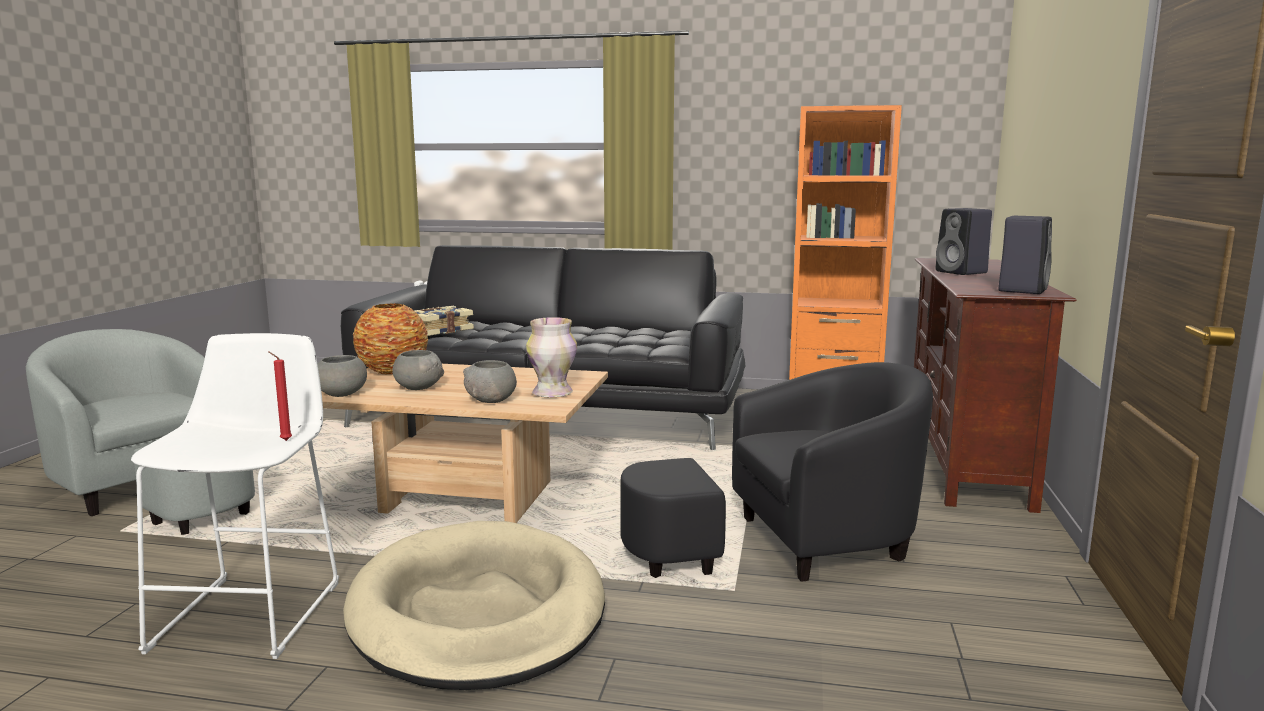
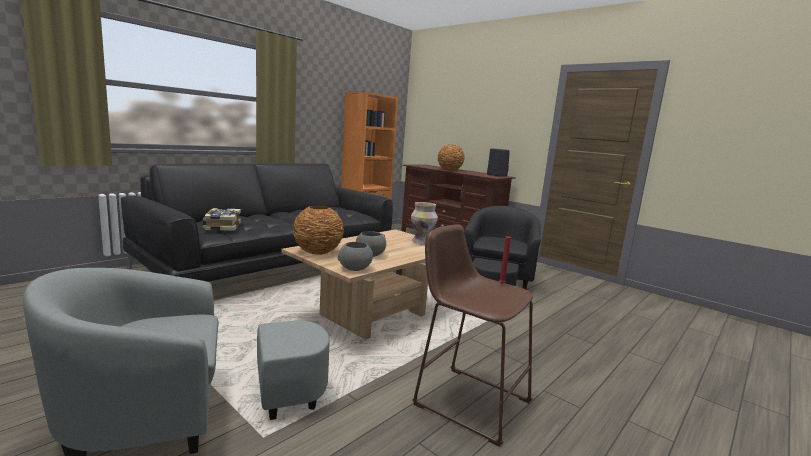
camera: 60 degrees left, 0 degrees up
white stool [131,333,339,659] -> brown stool [412,224,533,447]
beige dog bed [343,521,605,690] -> none
grey bowl [463,360,517,403] -> none
black speaker [936,208,992,275] -> vase [438,144,465,171]

